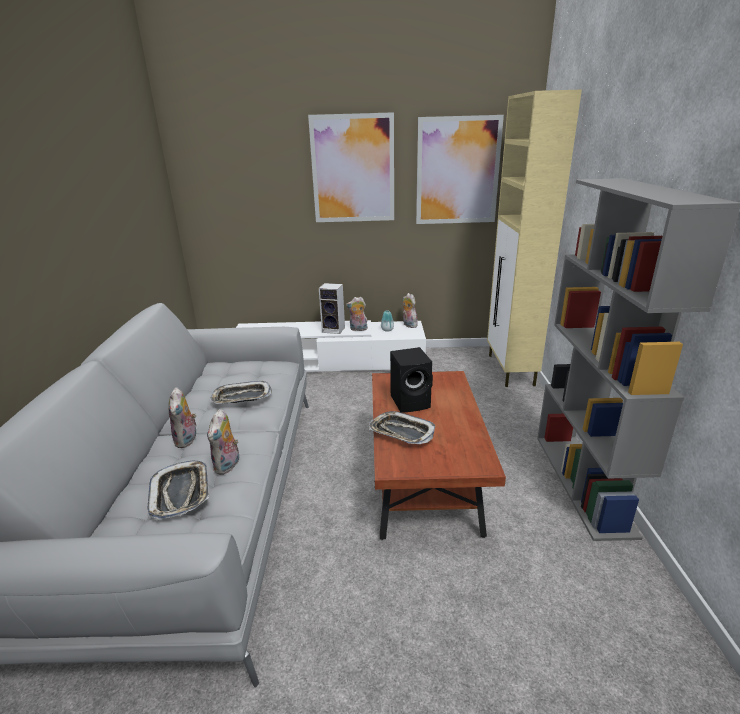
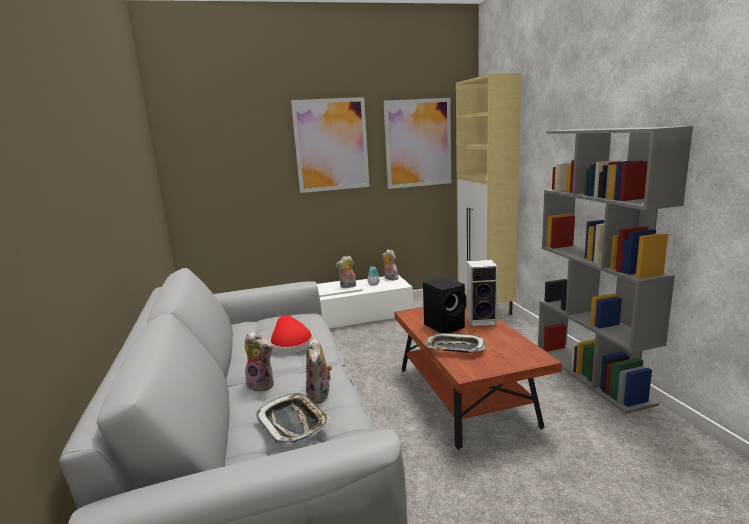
camera: 15 degrees left, 10 degrees down
plush toy [169,387,196,448] -> plush toy turned 45 degrees counterclockwise [244,331,274,391]
tray [210,381,272,404] -> red hat [270,316,313,354]
speaker [319,283,345,334] -> speaker moved to [467,260,497,326]

